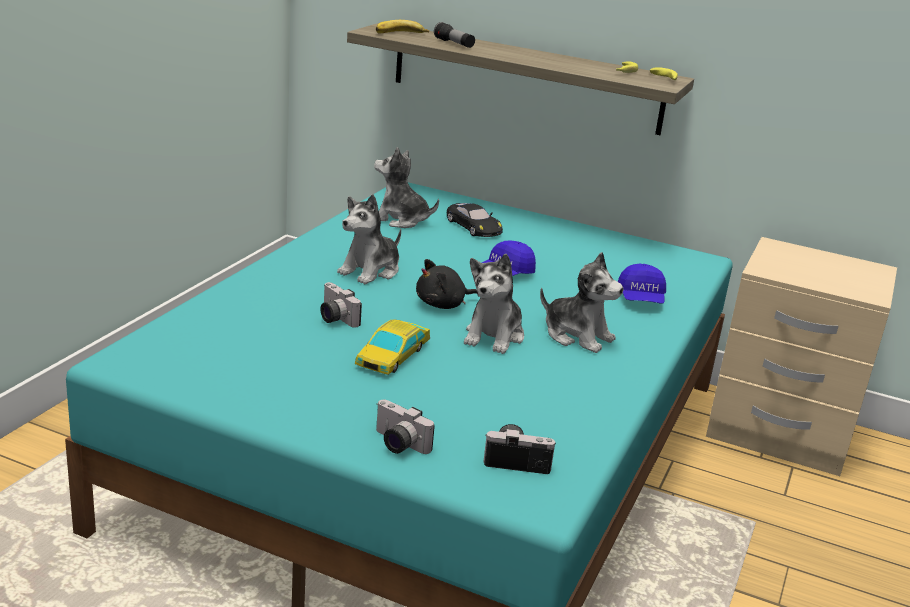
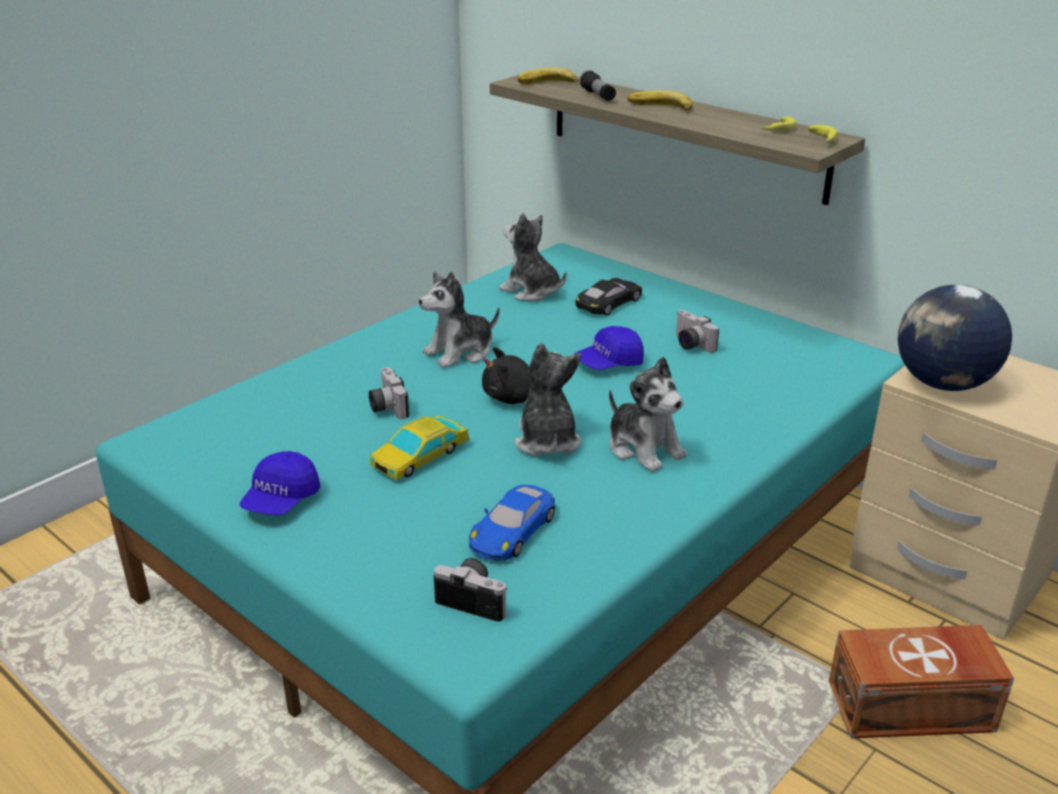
camera: 20 degrees right, 5 degrees up
camera [376,400,435,454] -> camera moved to [676,310,719,353]
black toy car [447,203,503,237] -> black toy car turned 120 degrees counterclockwise [575,278,642,316]
plush toy [464,254,524,354] -> plush toy turned 135 degrees clockwise [514,343,581,456]
blue cap [618,264,666,304] -> blue cap moved to [240,451,321,515]
none -> blue toy car [469,485,555,561]
none -> banana [628,91,693,111]
none -> brown storage box [829,625,1014,739]
none -> globe [898,285,1012,391]

